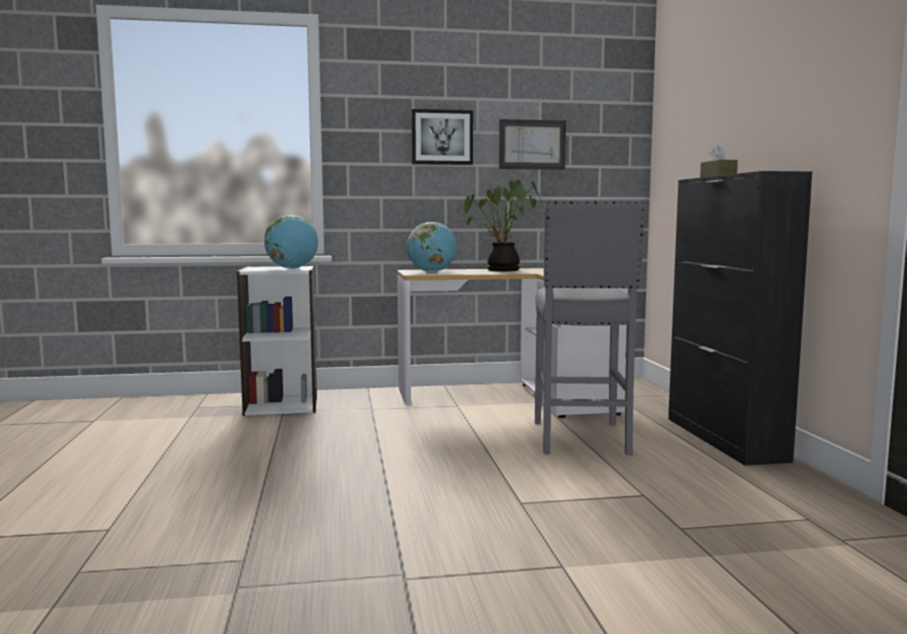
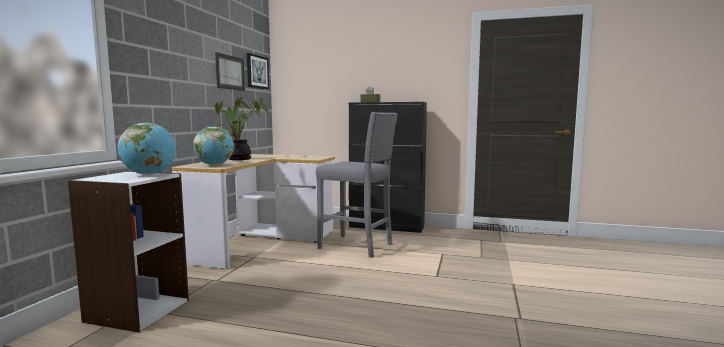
camera: 65 degrees left, 0 degrees up
picture [412,109,473,165] -> picture moved to [247,53,269,89]

